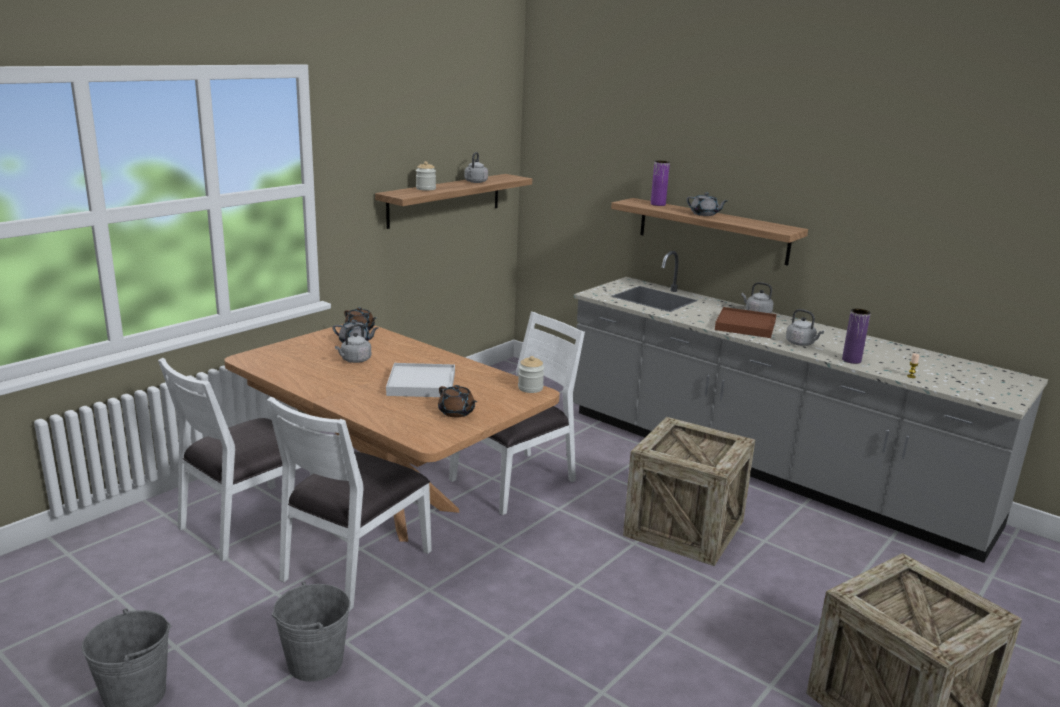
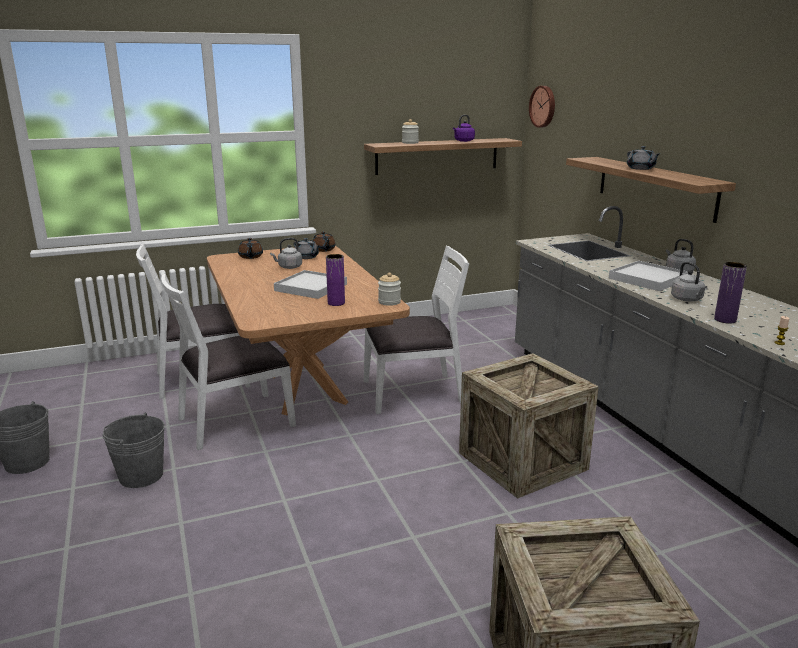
camera: 30 degrees right, 0 degrees up
brown teapot [438,385,477,417] -> brown teapot moved to [238,238,263,259]
grey kettle [465,152,488,183] -> purple kettle [453,115,475,142]
purple vase [651,161,670,206] -> purple vase moved to [326,254,345,306]
brown tray [715,307,777,338] -> white tray [609,261,688,291]
none -> wall clock [529,86,555,128]

